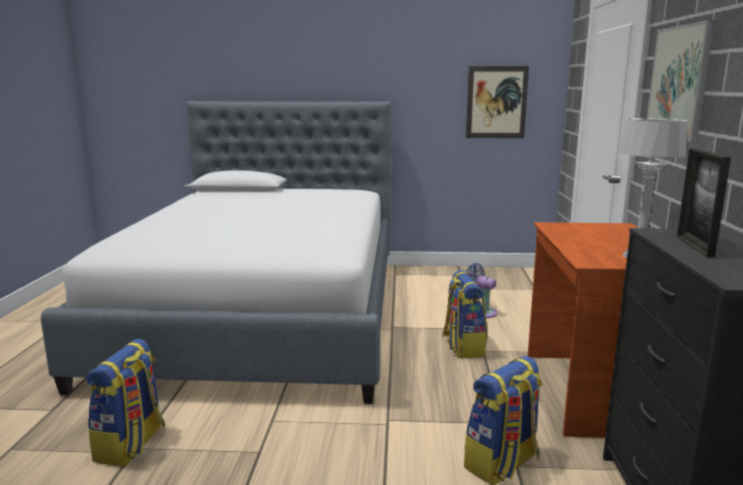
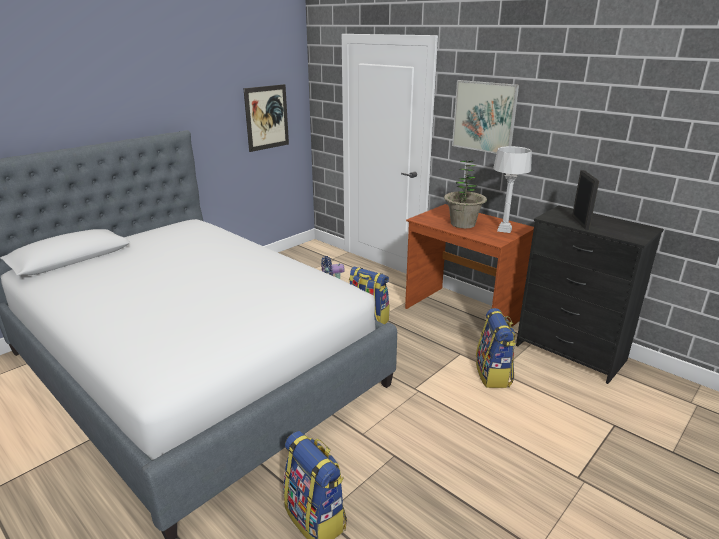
camera: 50 degrees left, 10 degrees up
picture frame [677,148,731,258] -> picture frame turned 135 degrees counterclockwise [572,170,599,230]
none -> potted plant [444,161,487,228]

